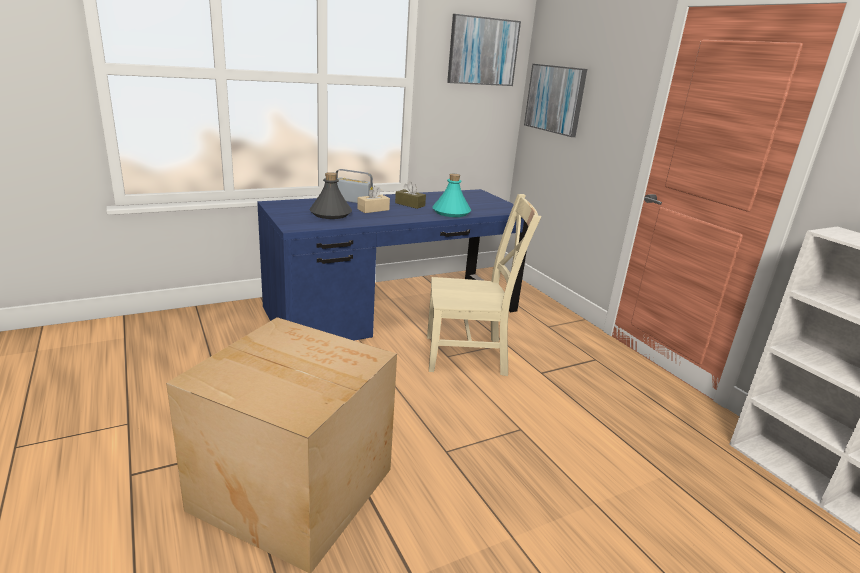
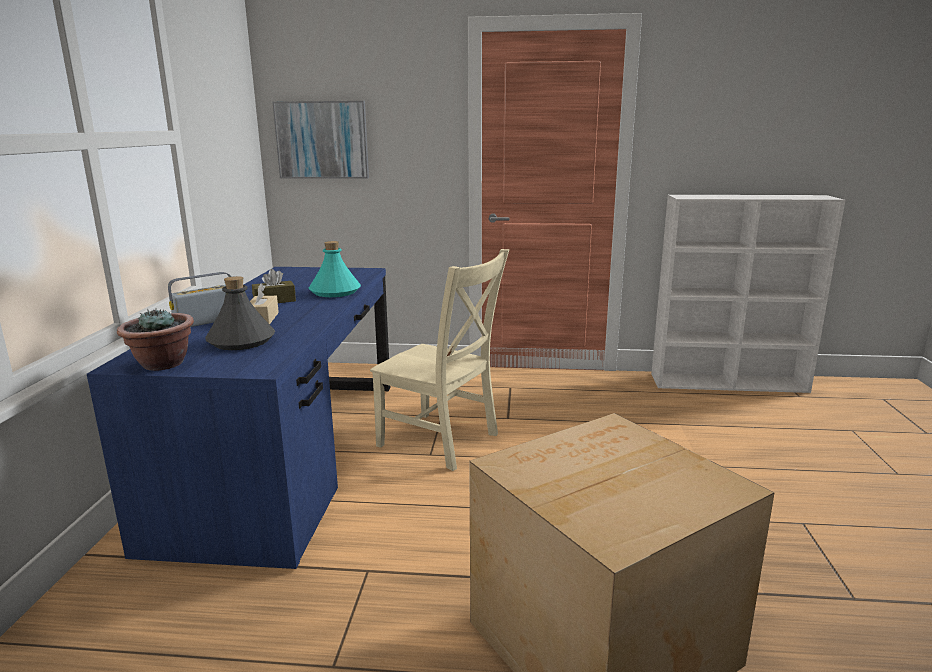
camera: 55 degrees left, 5 degrees down
beige chair [427,194,541,376] -> beige chair turned 90 degrees clockwise [370,249,509,471]
picture [447,14,521,86] -> none
none -> potted plant [117,308,194,371]

